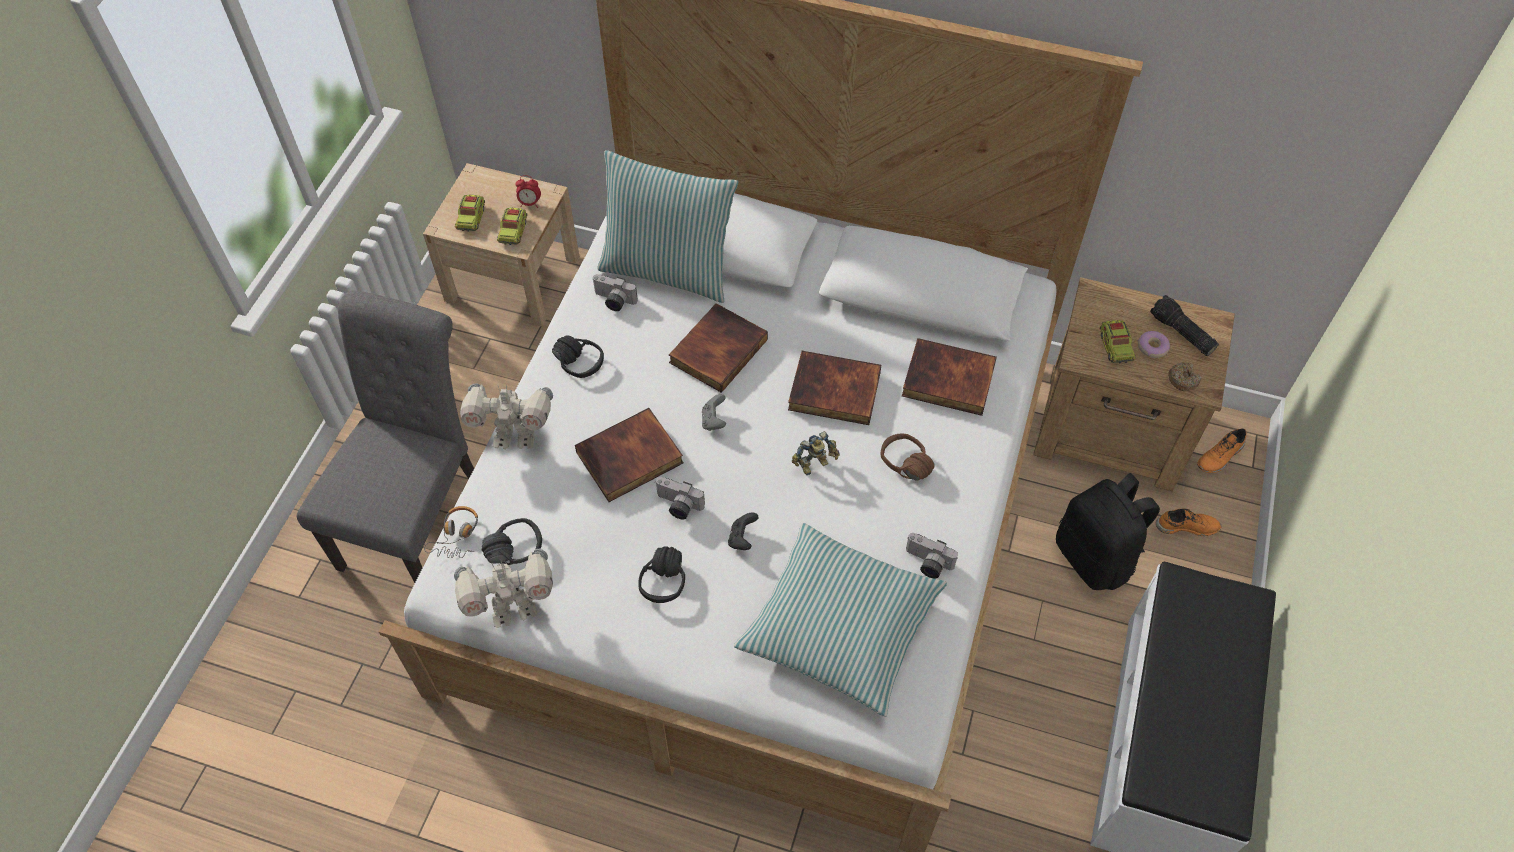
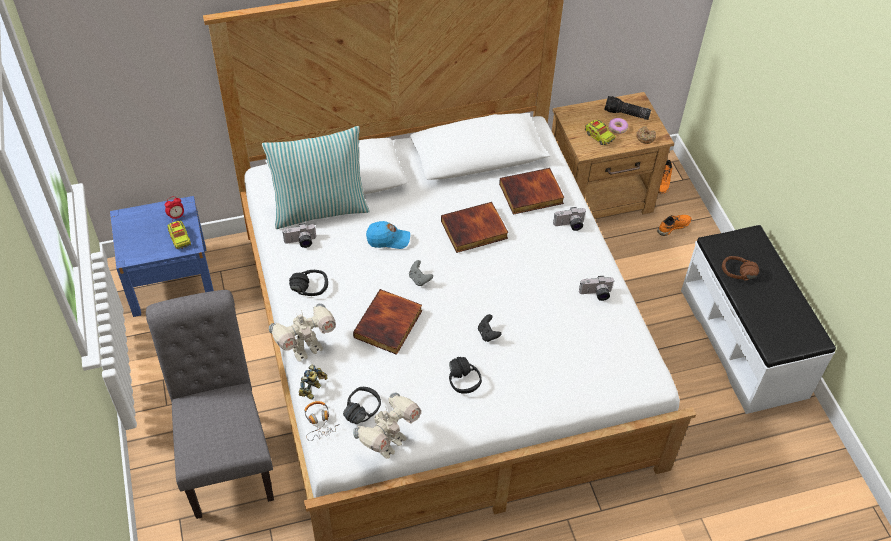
camera: 35 degrees left, 5 degrees down
beige nightstand [423,163,579,327] -> blue nightstand [110,196,214,317]
toy truck [455,194,485,232] -> none
camera [656,477,705,519] -> camera moved to [553,207,587,231]
book [669,303,768,393] -> blue cap [366,221,410,249]
pillow [734,523,947,717] -> none
toy robot [792,431,840,475] -> toy robot moved to [299,364,327,400]
brown headphones [881,433,935,480] -> brown headphones moved to [722,256,759,281]
black backpack [1056,473,1160,590] -> none

